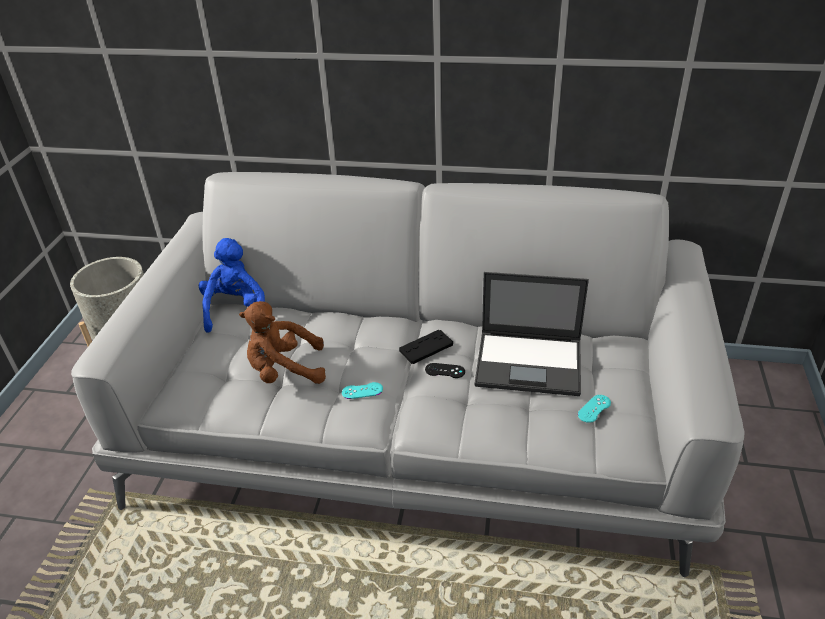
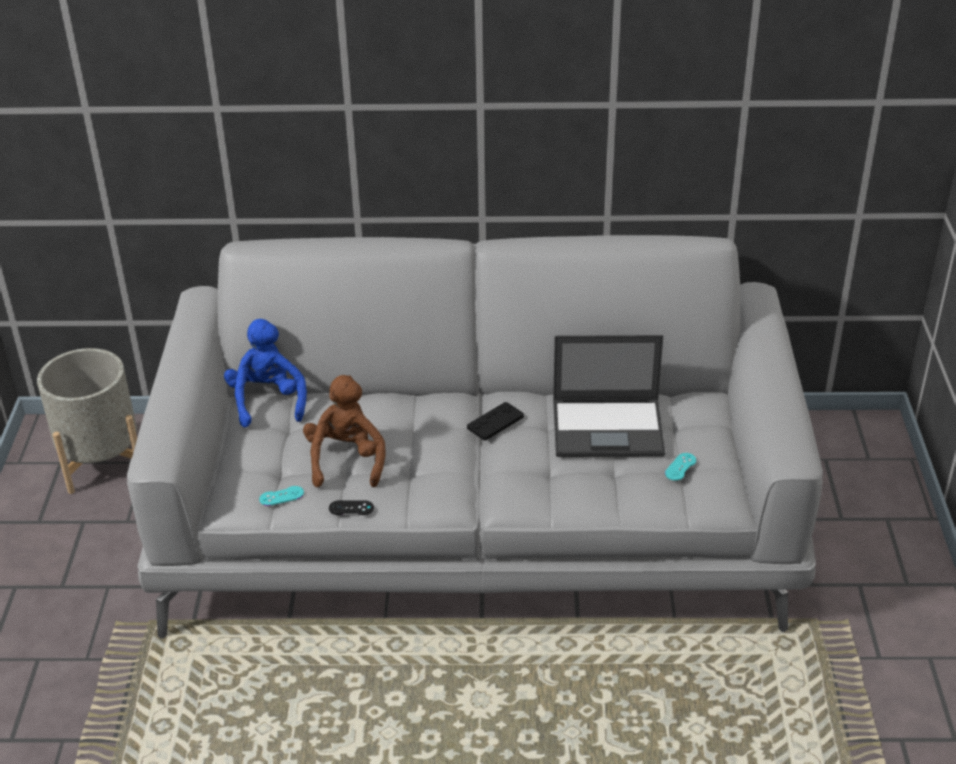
camera: 10 degrees left, 0 degrees up
brown plush toy [239,301,326,384] -> brown plush toy turned 105 degrees clockwise [303,375,385,487]
turquoise game controller [342,382,383,399] -> turquoise game controller moved to [259,486,304,506]
black game controller [425,363,465,378] -> black game controller moved to [329,500,374,515]

